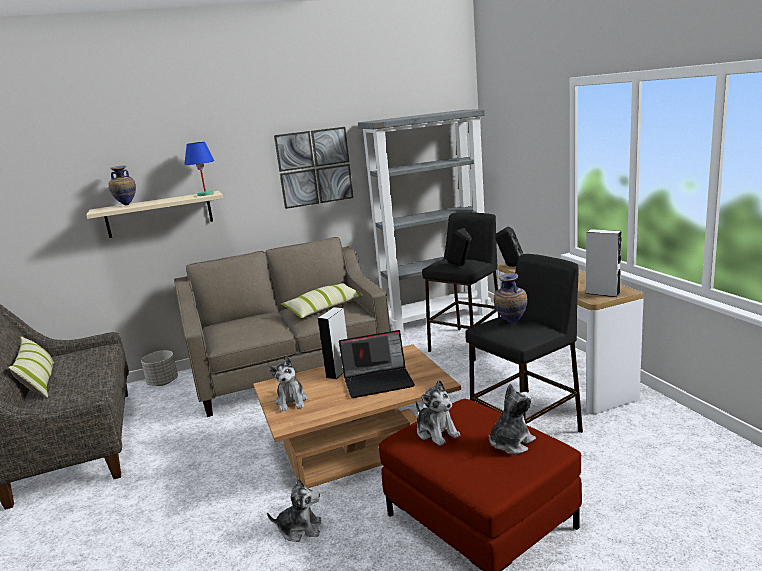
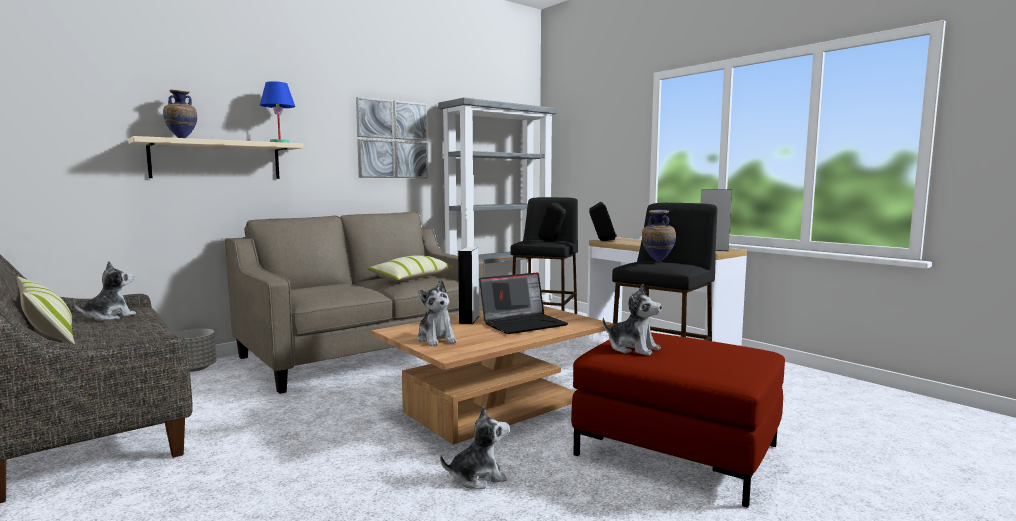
camera: 20 degrees left, 10 degrees down
plush toy [489,384,536,454] -> plush toy moved to [73,261,136,321]

